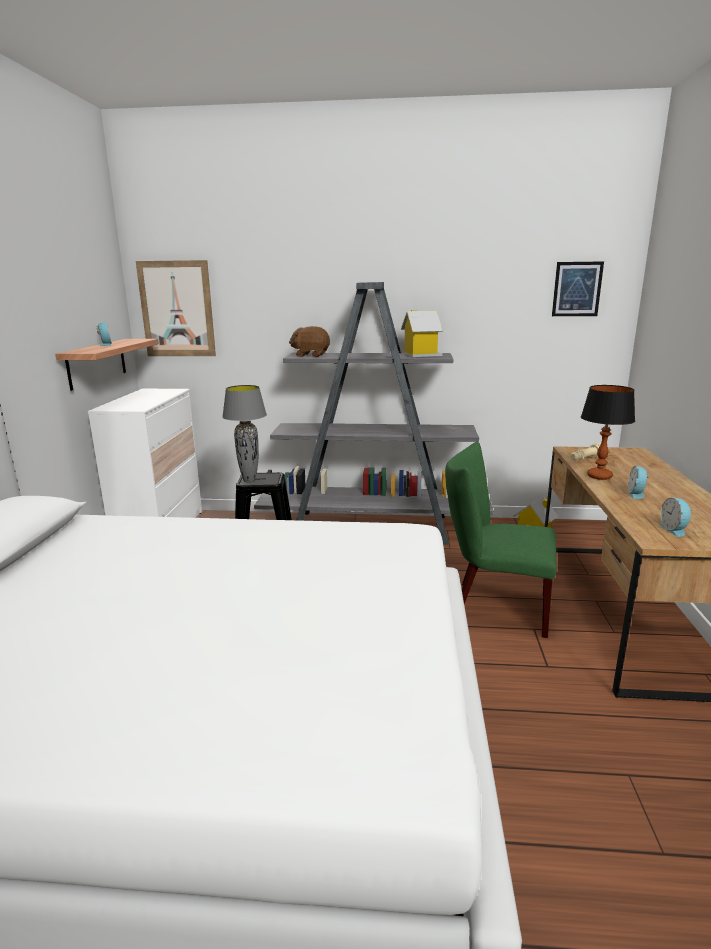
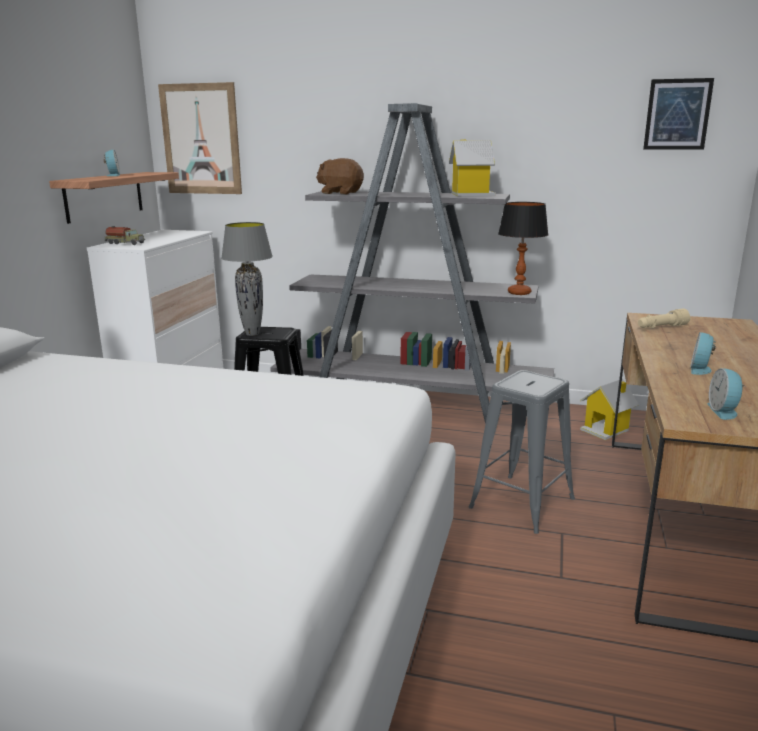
camera: 10 degrees right, 0 degrees up
green chair [445,442,557,638] -> grey stool [469,370,575,534]
table lamp [581,385,635,480] -> table lamp moved to [498,202,549,295]
none -> toy truck [105,226,145,245]

